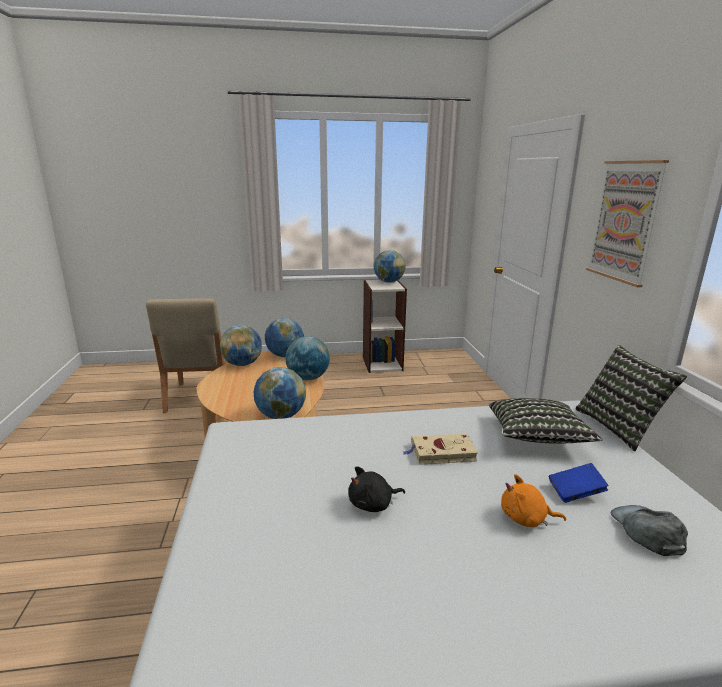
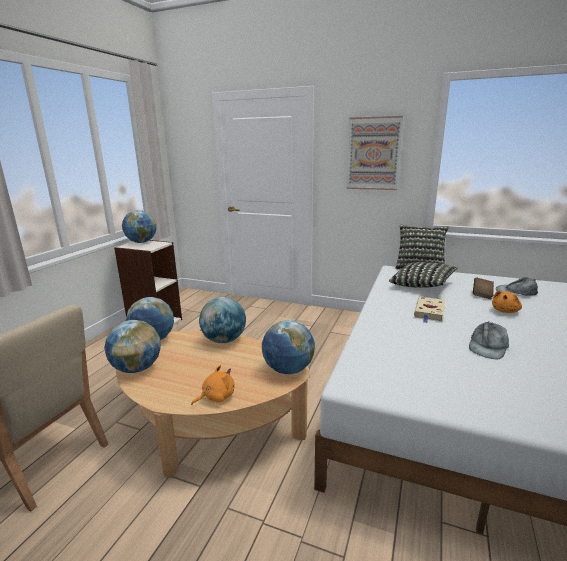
camera: 60 degrees left, 0 degrees up
black plush toy [348,466,405,512] -> grey cap [469,322,509,360]
blue book [549,463,609,503] -> brown book [473,278,494,299]
none -> orange plush toy [191,365,235,405]

